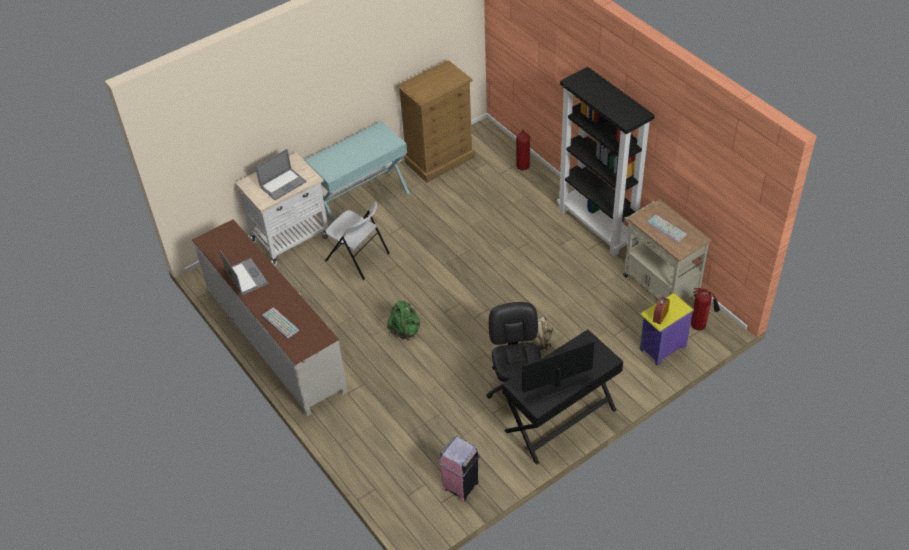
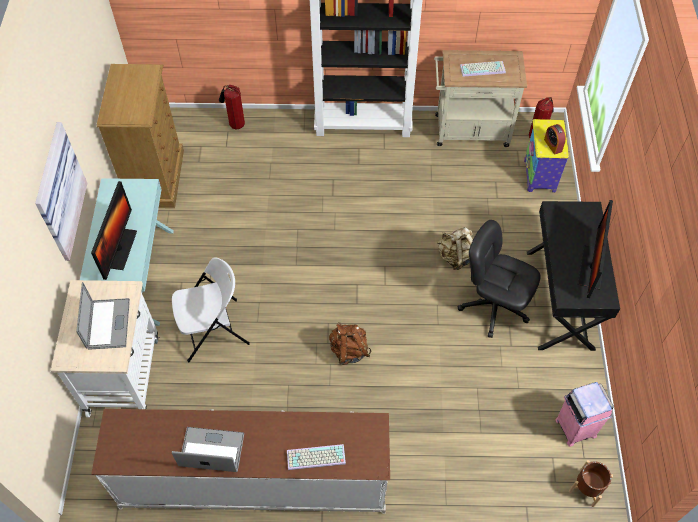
camera: 55 degrees left, 10 degrees up
green backpack [387,300,420,340] -> brown backpack [329,322,372,365]
none -> picture [35,122,87,261]
none -> monitor [91,181,137,280]
none -> brown planter [569,460,613,507]

